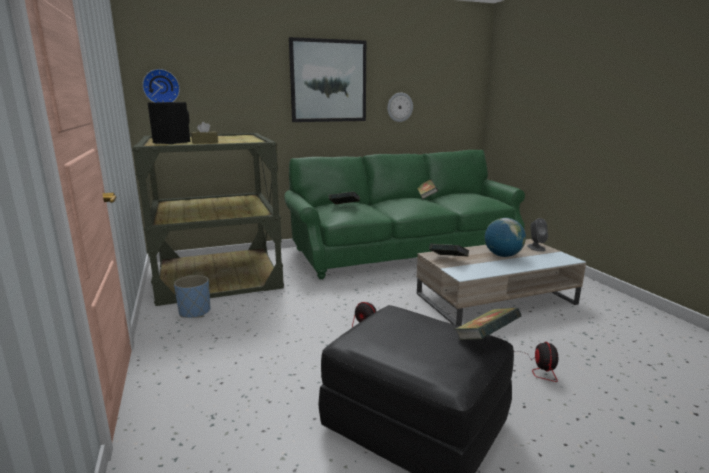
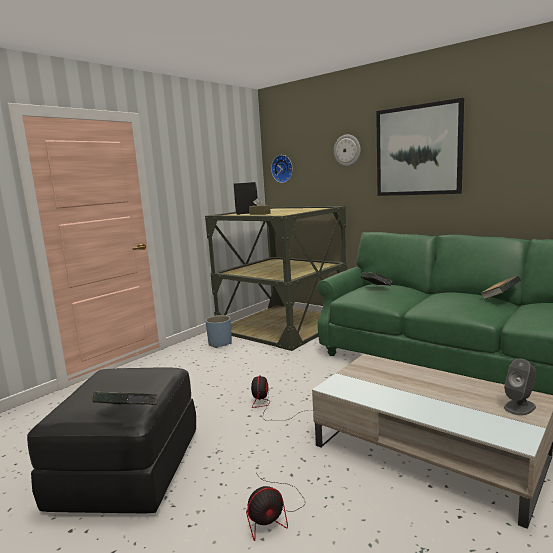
camera: 60 degrees right, 5 degrees down
wall clock [387,93,413,122] -> wall clock moved to [334,134,361,166]
book [429,244,469,256] -> none
globe [485,218,526,257] -> none

